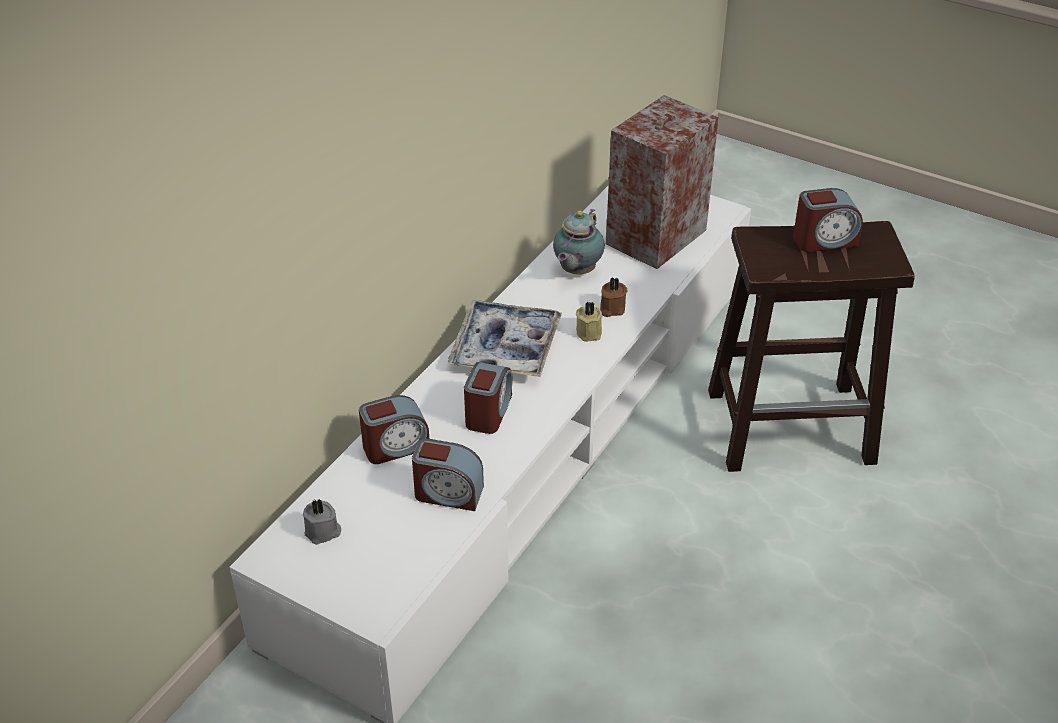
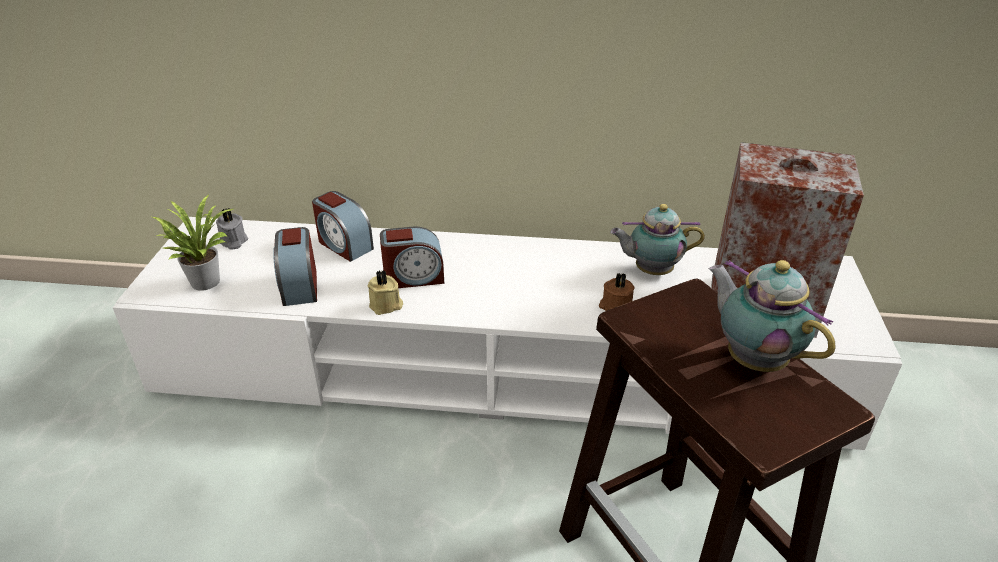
camera: 65 degrees right, 5 degrees down
tray [448,300,562,377] -> none
beige candle [576,302,602,342] -> beige candle moved to [368,270,403,315]
alarm clock [793,188,863,252] -> teapot [709,260,836,372]
none -> potted plant [152,195,233,291]

